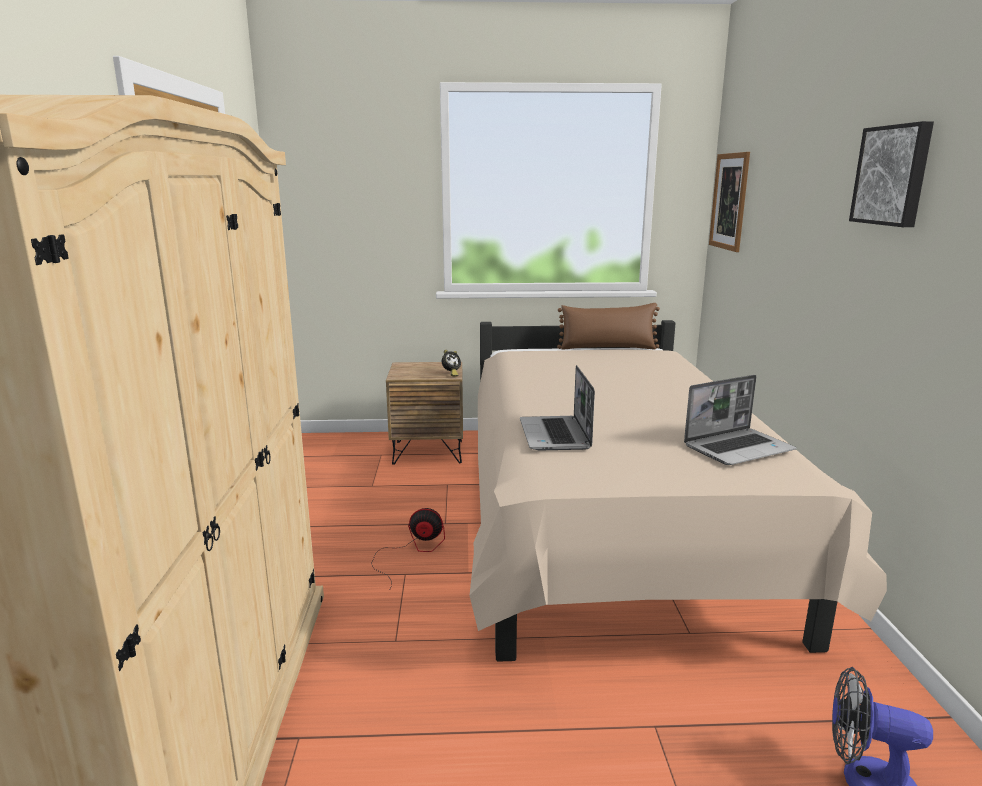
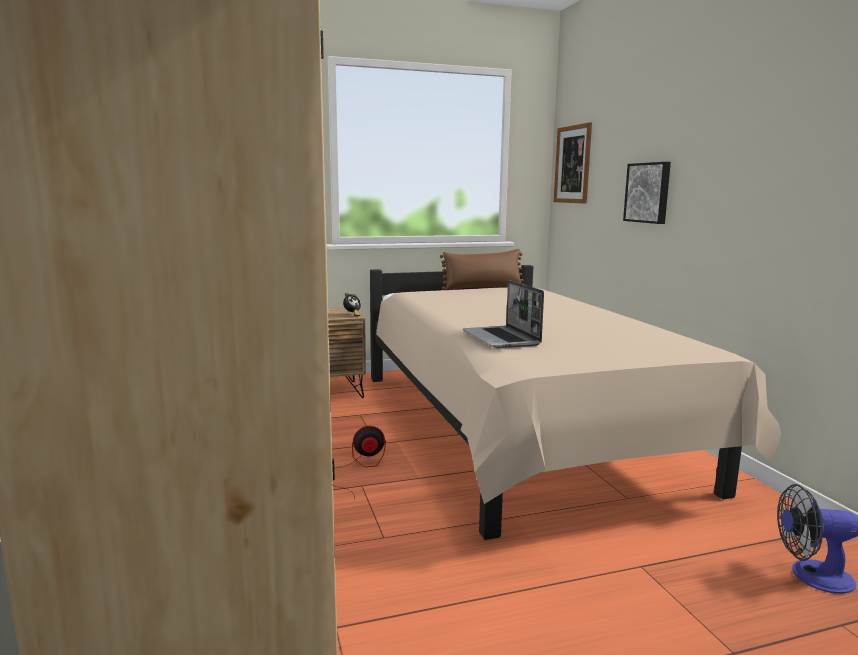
camera: 15 degrees left, 5 degrees down
laptop [684,375,797,465] -> none
picture [849,121,934,227] -> picture moved to [623,162,671,224]

